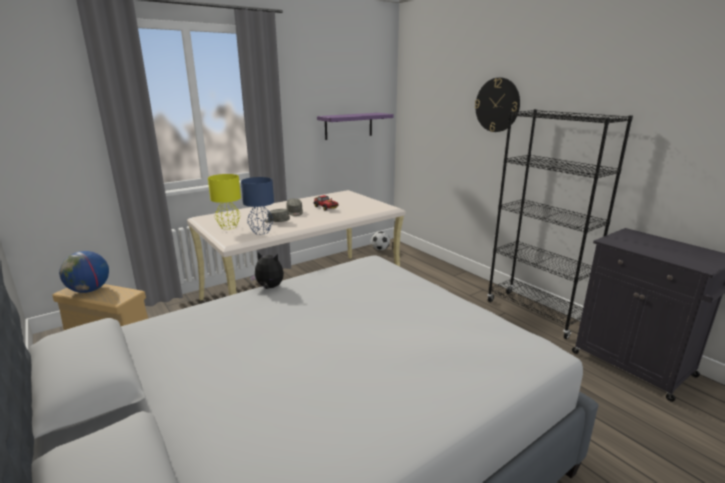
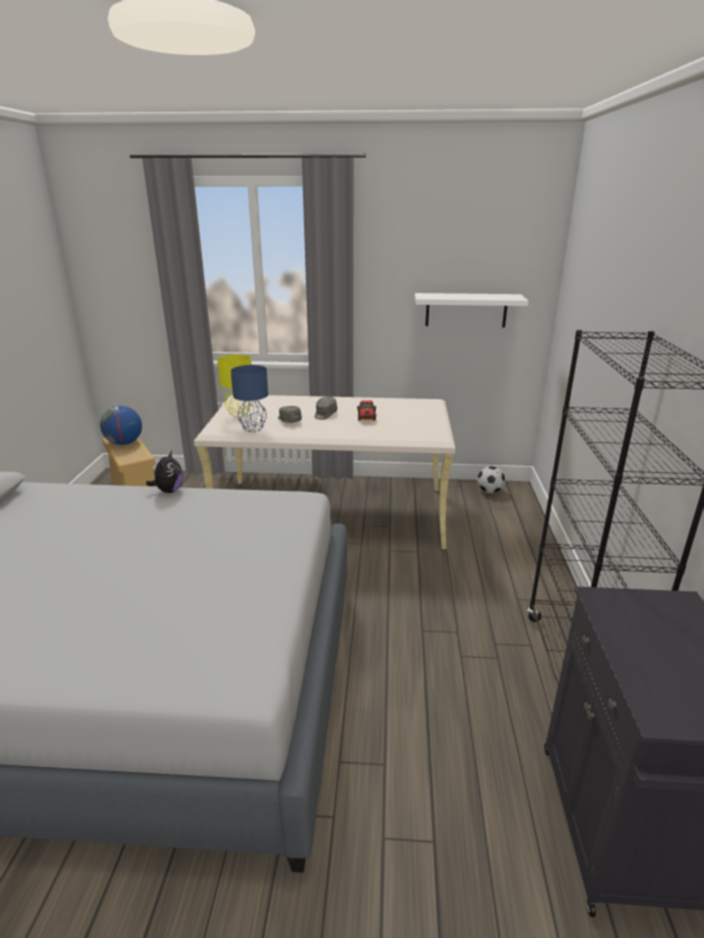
camera: 40 degrees right, 5 degrees up
plush toy [250,252,284,289] -> plush toy turned 45 degrees clockwise [146,451,183,493]
purple shelf [317,113,394,140] -> white shelf [415,293,528,327]
wall clock [475,78,520,132] -> none

